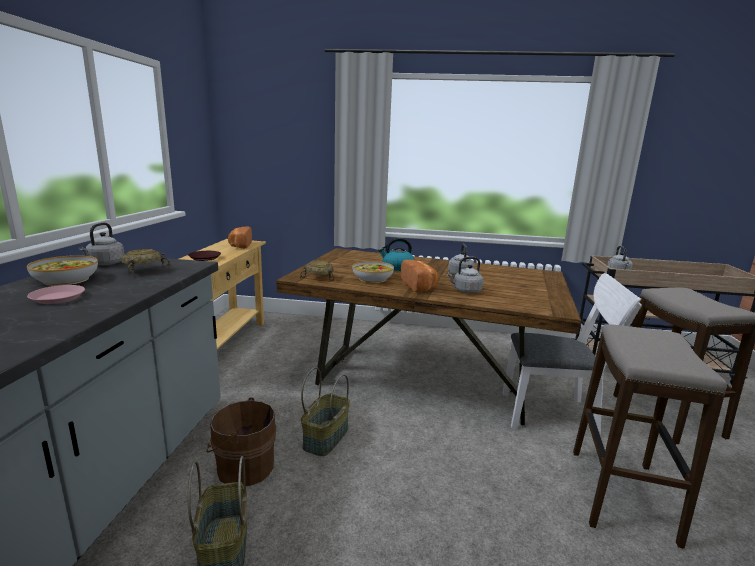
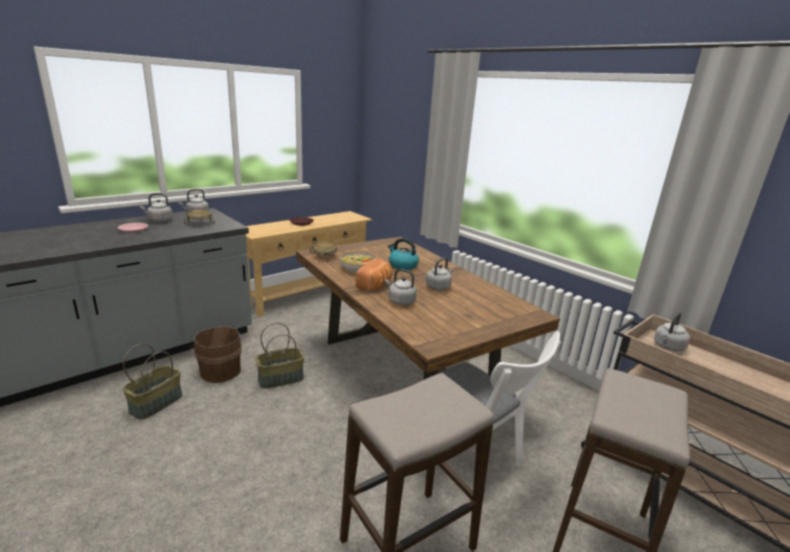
camera: 40 degrees right, 5 degrees up
bowl [27,255,98,286] -> grey kettle [140,193,173,222]
bread [228,227,252,249] -> none

